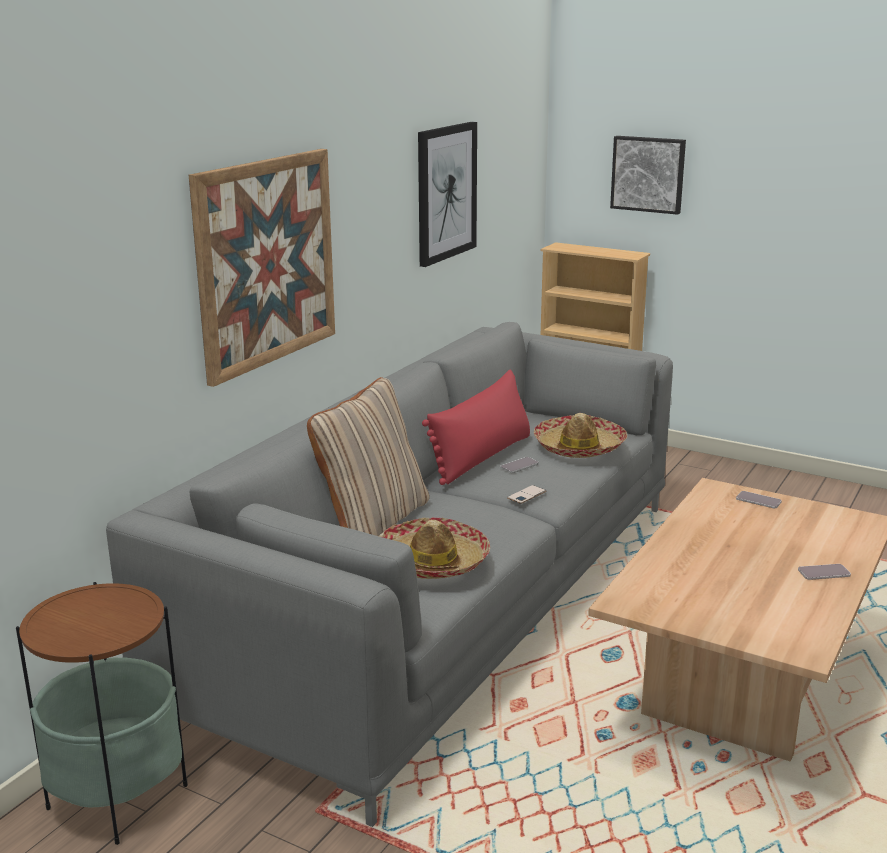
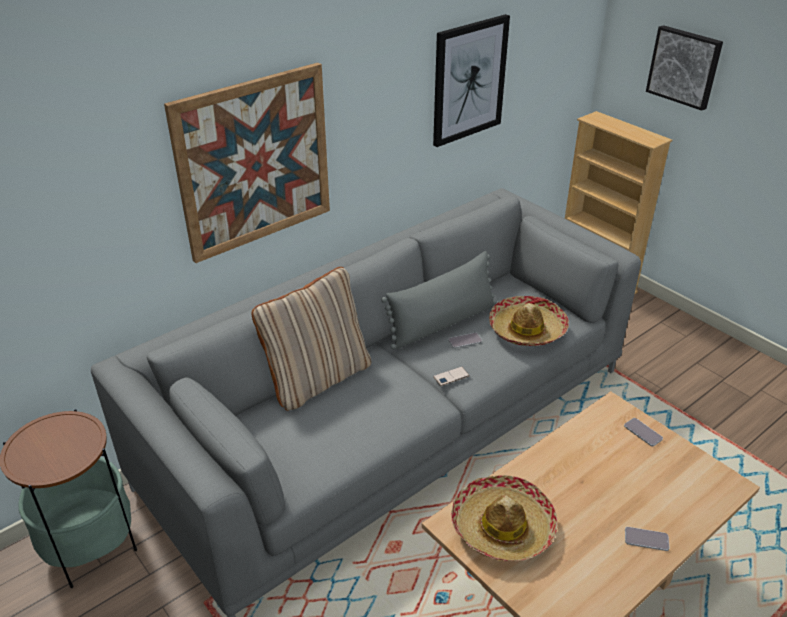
camera: 20 degrees right, 15 degrees up
hat [379,517,490,579] -> hat moved to [451,475,558,561]
red pillow [422,370,530,485] -> grey pillow [381,251,497,349]

